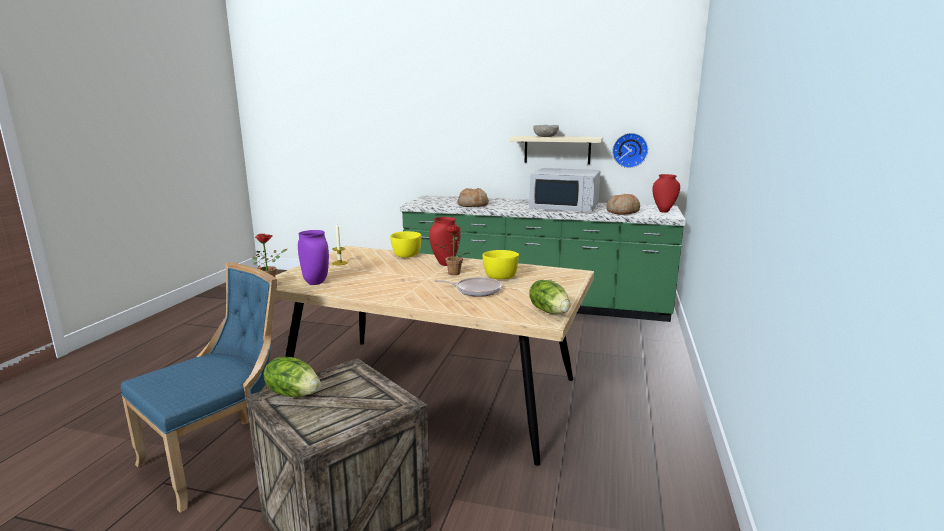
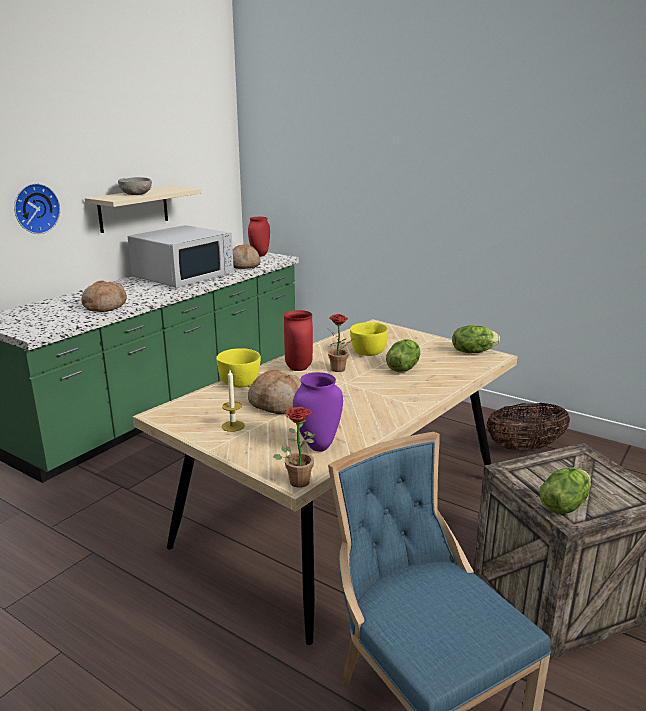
camera: 70 degrees left, 5 degrees up
frying pan [434,277,502,297] -> lettuce [386,339,420,372]
wall clock [612,133,648,168] -> wall clock moved to [14,183,60,234]
none -> bread [248,369,302,414]
none -> basket [487,403,570,450]

